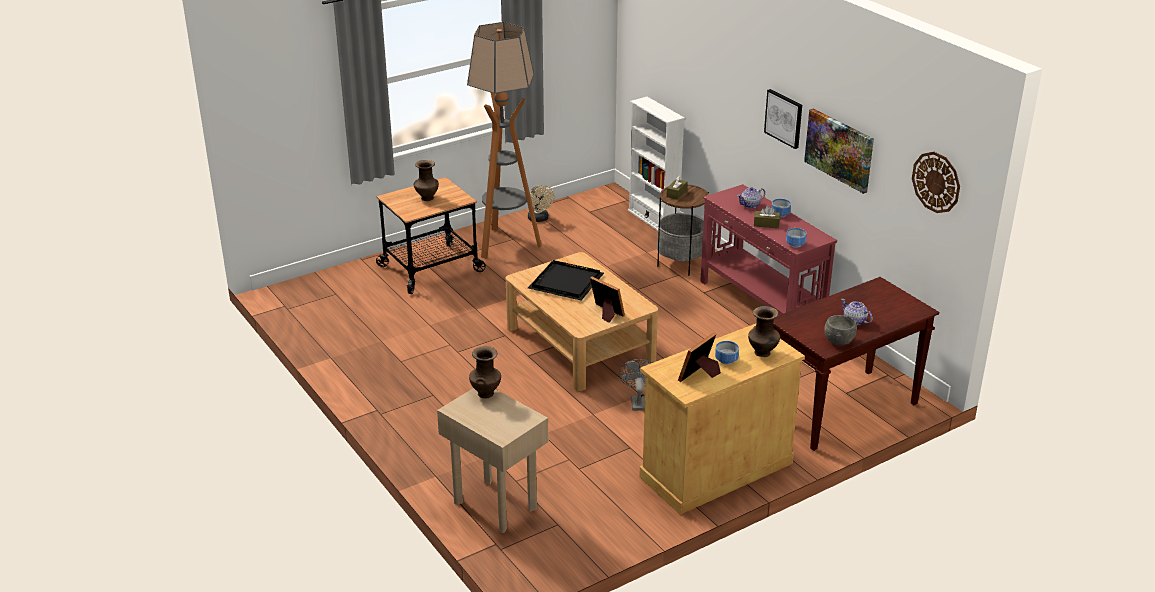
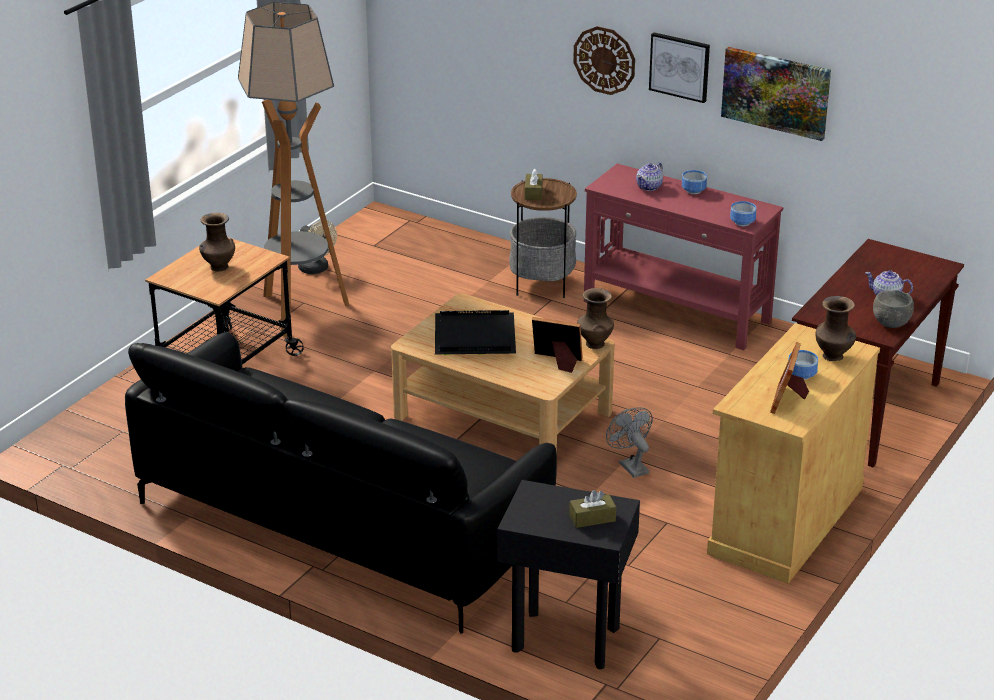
camera: 25 degrees left, 0 degrees up
beige side table [437,388,548,533] -> black side table [497,480,640,669]
brown vase [469,346,501,399] -> brown vase moved to [577,288,614,349]
white bookcase [628,97,685,231] -> none
brown tissue box [754,206,780,228] -> brown tissue box moved to [569,490,616,528]
wall clock [912,152,960,213] -> wall clock moved to [573,26,635,95]
none -> black sofa [125,332,557,634]

